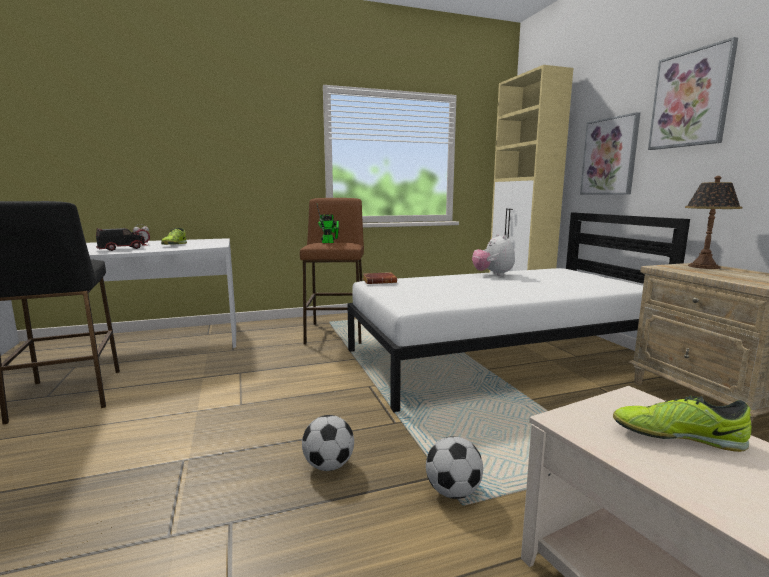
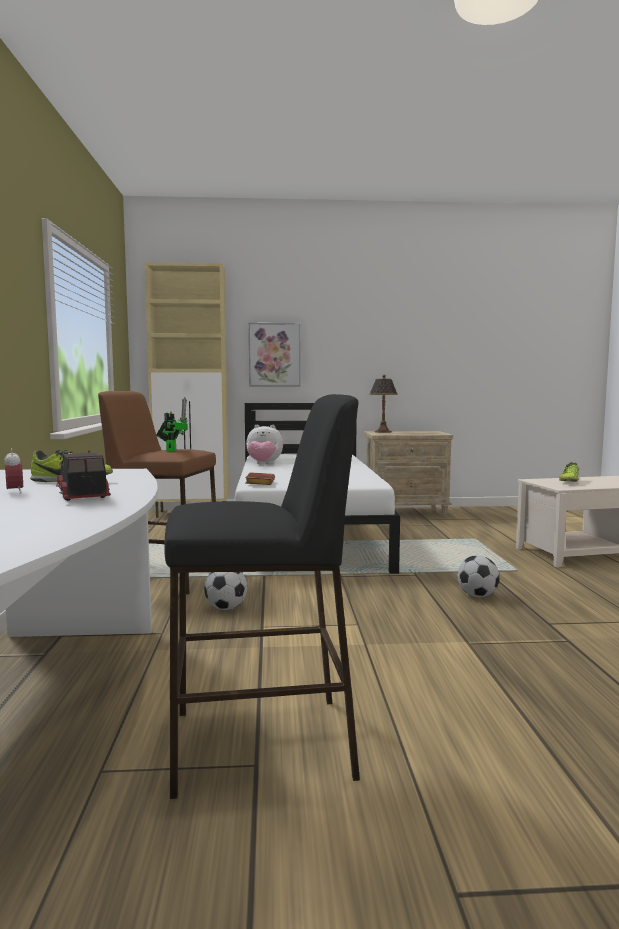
camera: 75 degrees left, 5 degrees down
football [426,436,483,499] -> football moved to [204,572,247,610]
picture [648,37,738,150] -> none

